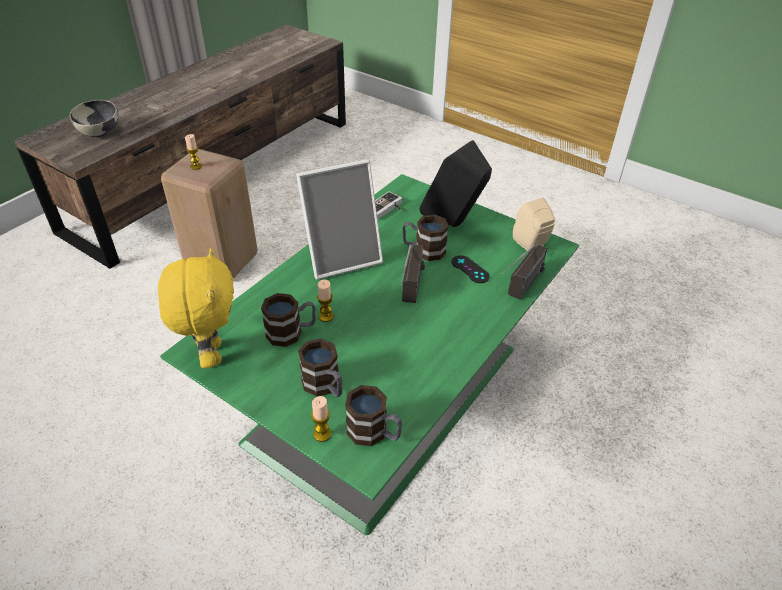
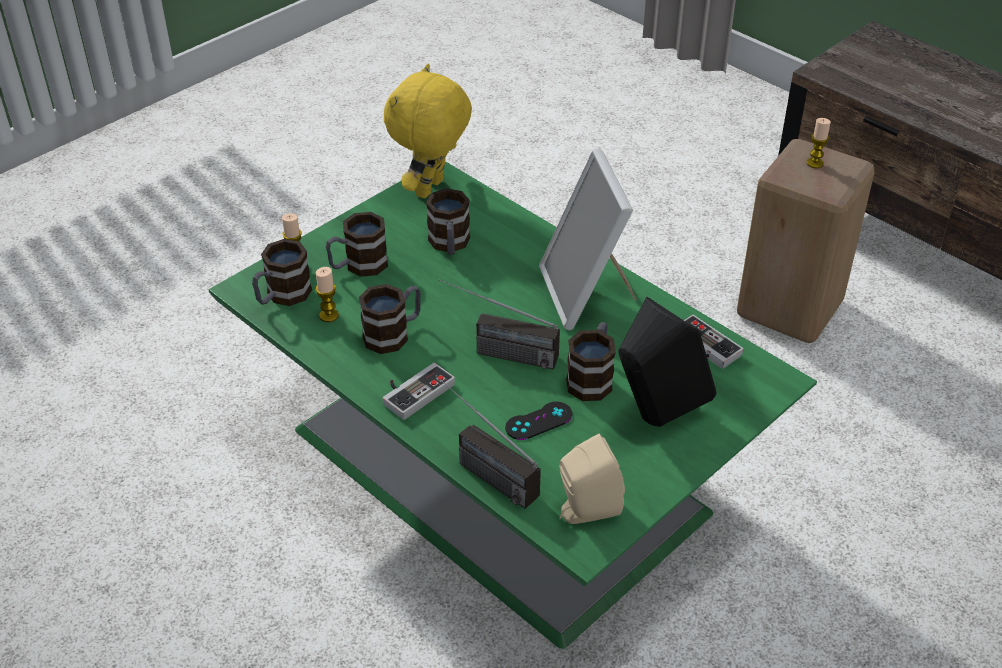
camera: 100 degrees right, 0 degrees up
bowl [69,99,118,137] -> none
yellow plush toy [158,248,234,369] -> yellow plush toy turned 120 degrees clockwise [384,64,472,198]
candle [317,280,334,322] -> candle moved to [316,267,339,322]
none -> mug [359,284,421,354]
none -> game controller [383,363,455,420]

